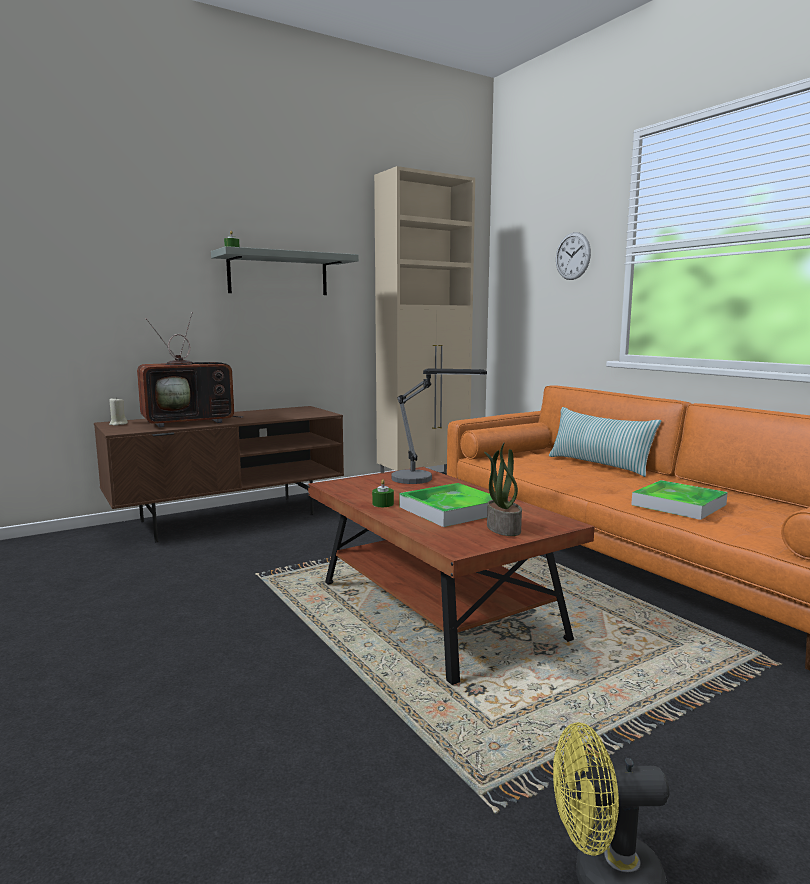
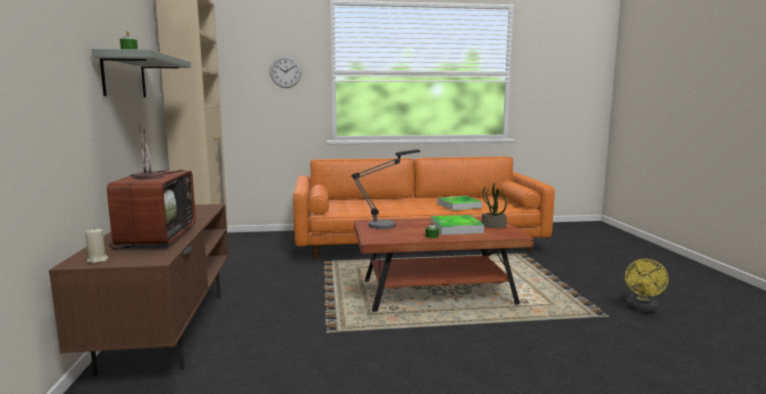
camera: 65 degrees left, 0 degrees up
pillow [549,407,661,477] -> none

